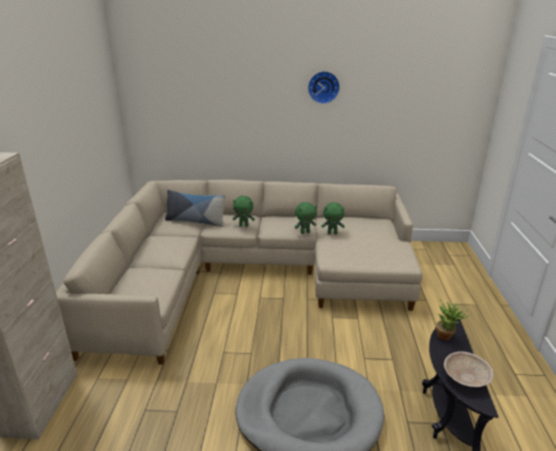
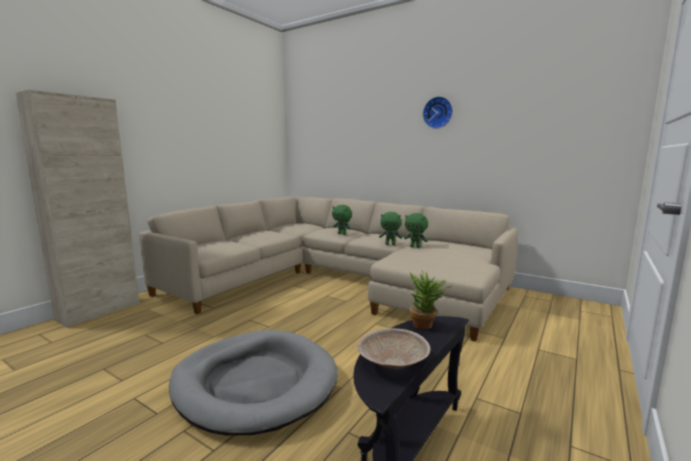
camera: 30 degrees right, 15 degrees down
pillow [165,190,225,227] -> none

